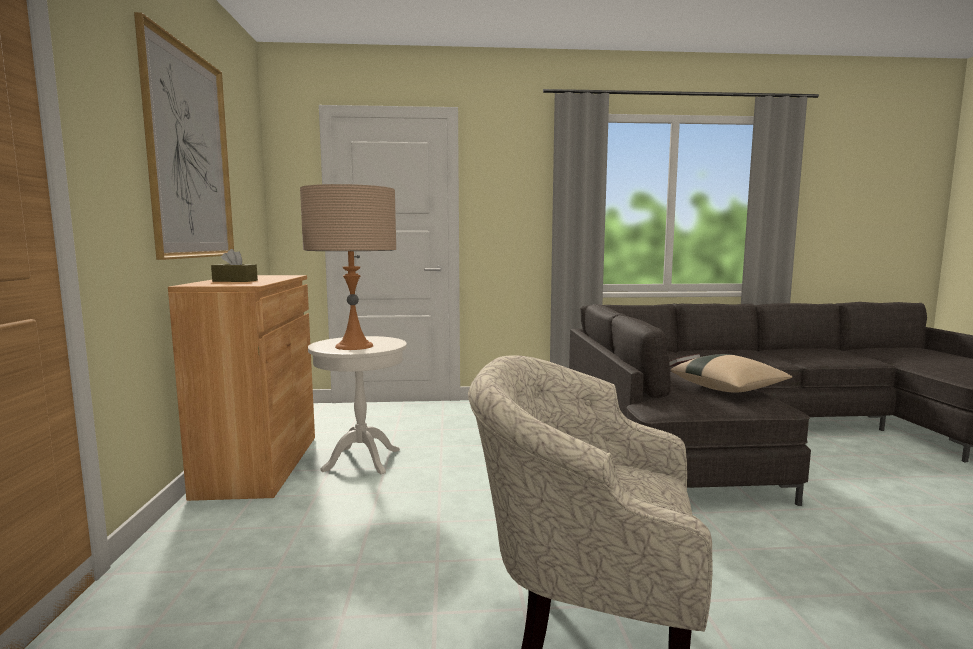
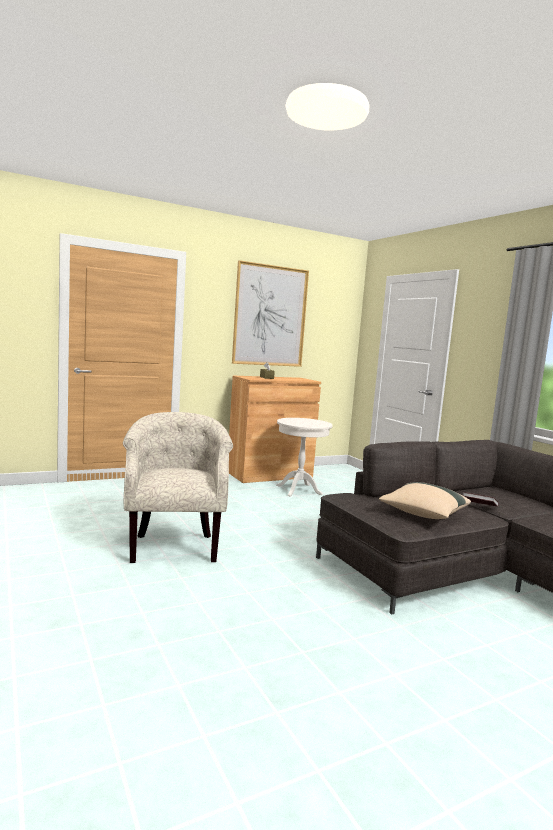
camera: 65 degrees right, 0 degrees up
beige table lamp [300,184,396,350] -> none

